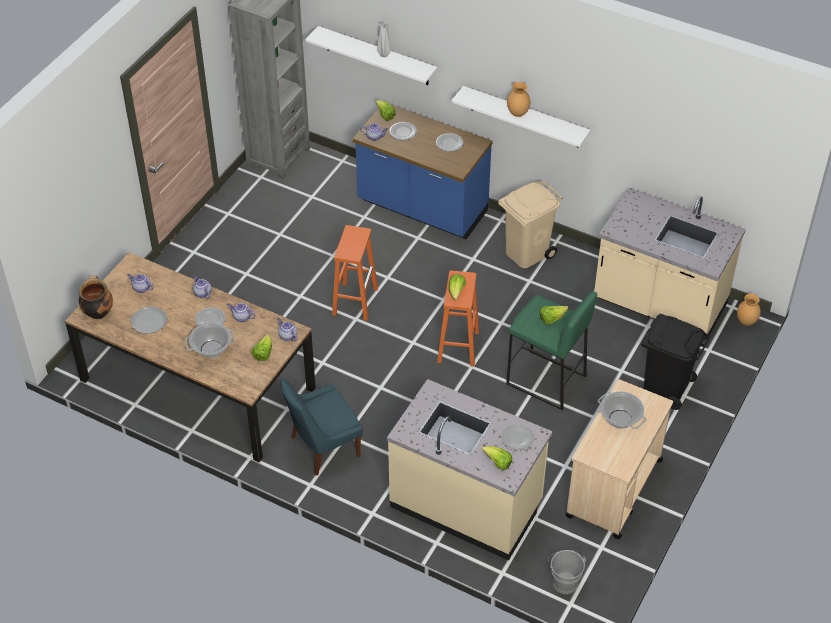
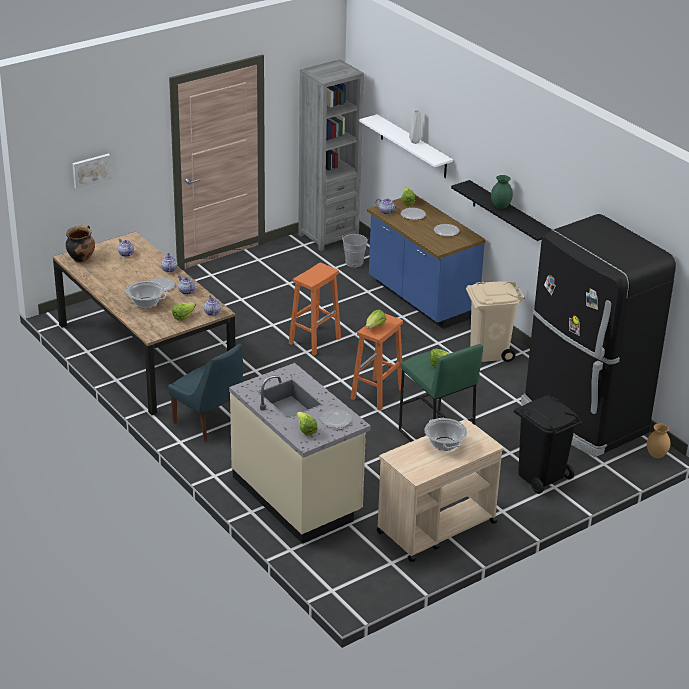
camera: 25 degrees right, 15 degrees down
plate [131,306,168,334] -> none
blue chair [280,378,363,476] -> blue chair turned 135 degrees counterclockwise [168,343,243,441]
white shelf [451,86,591,148] -> black shelf [451,180,552,241]
brown vase [507,82,530,117] -> green vase [491,175,513,209]
grey bucket [548,550,586,594] -> grey bucket moved to [342,234,368,267]
beige counter [594,188,746,340] -> black fridge [521,214,676,457]
none -> picture [72,154,112,189]

